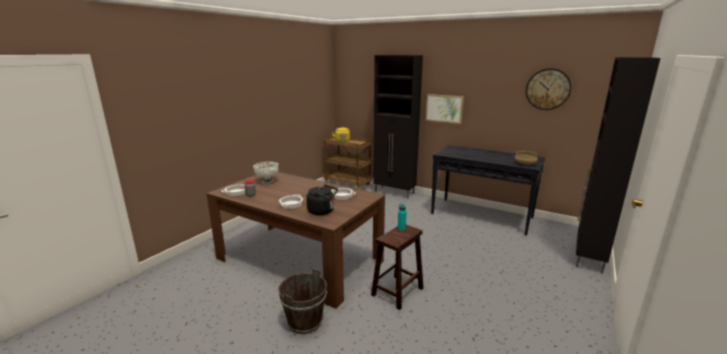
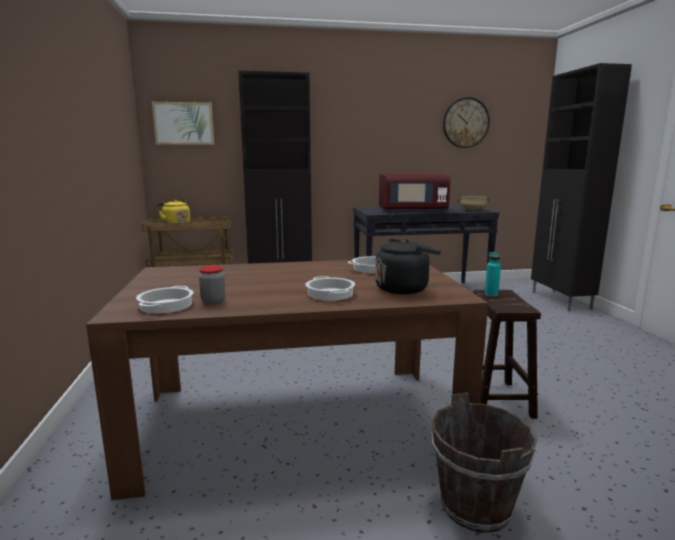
camera: 40 degrees left, 5 degrees down
white bowl [253,162,278,183] -> none
picture [425,94,464,124] -> picture moved to [152,102,214,145]
none -> red microwave [379,174,451,212]

